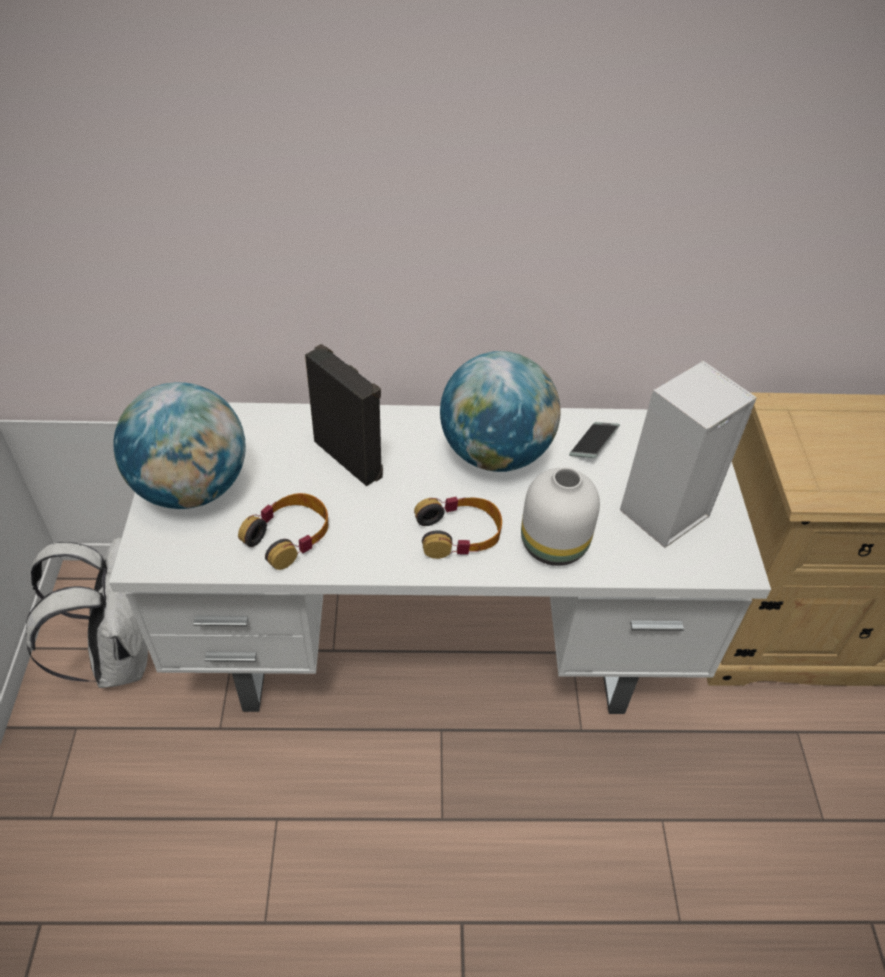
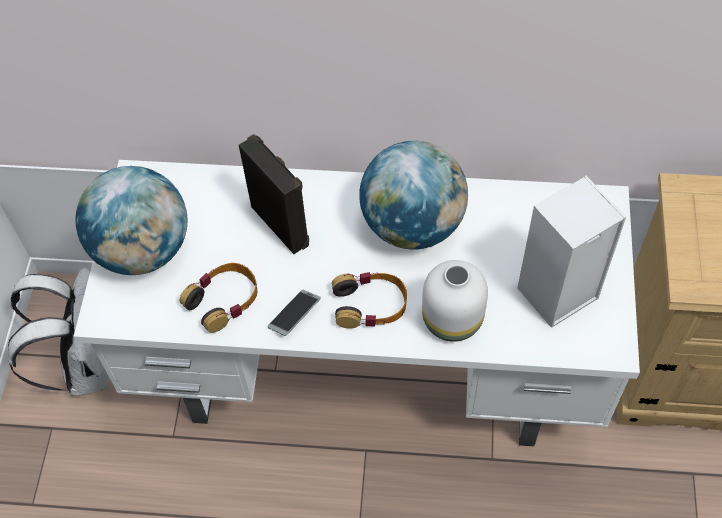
camera: 10 degrees right, 10 degrees up
phone [569,422,620,458] -> phone moved to [267,290,321,336]

